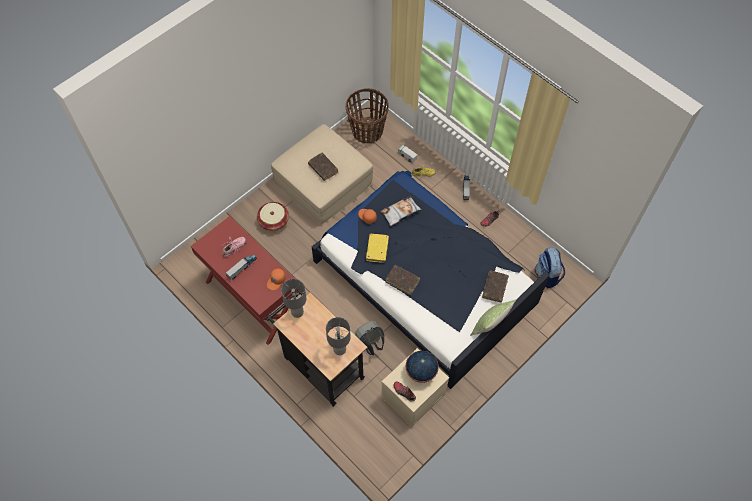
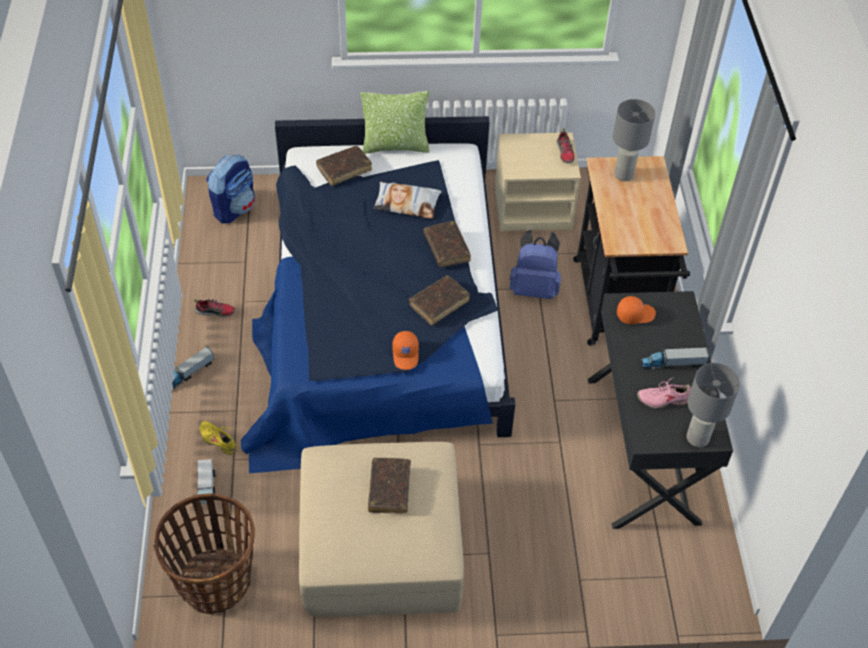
camera: 140 degrees left, 10 degrees down
red desk [191,216,298,345] -> black desk [588,291,733,529]
basket [257,202,289,231] -> none
grey table lamp [281,279,306,318] -> grey table lamp moved to [686,363,740,447]
grey backpack [353,320,384,355] -> blue backpack [510,229,561,299]
yellow book [366,234,389,263] -> brown book [409,275,470,325]
pillow [380,196,422,226] -> pillow moved to [373,182,442,219]
globe [406,351,439,383] -> none

